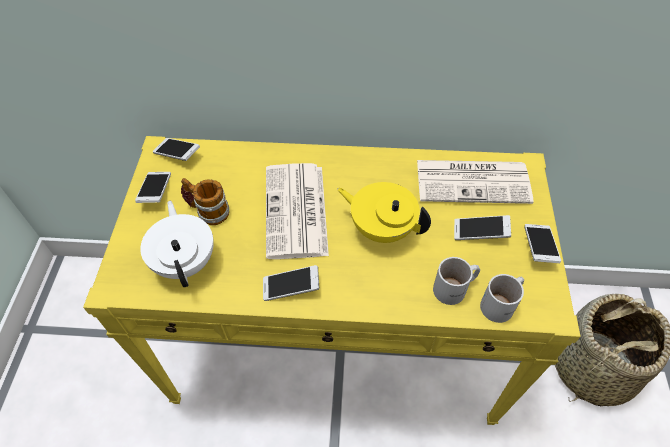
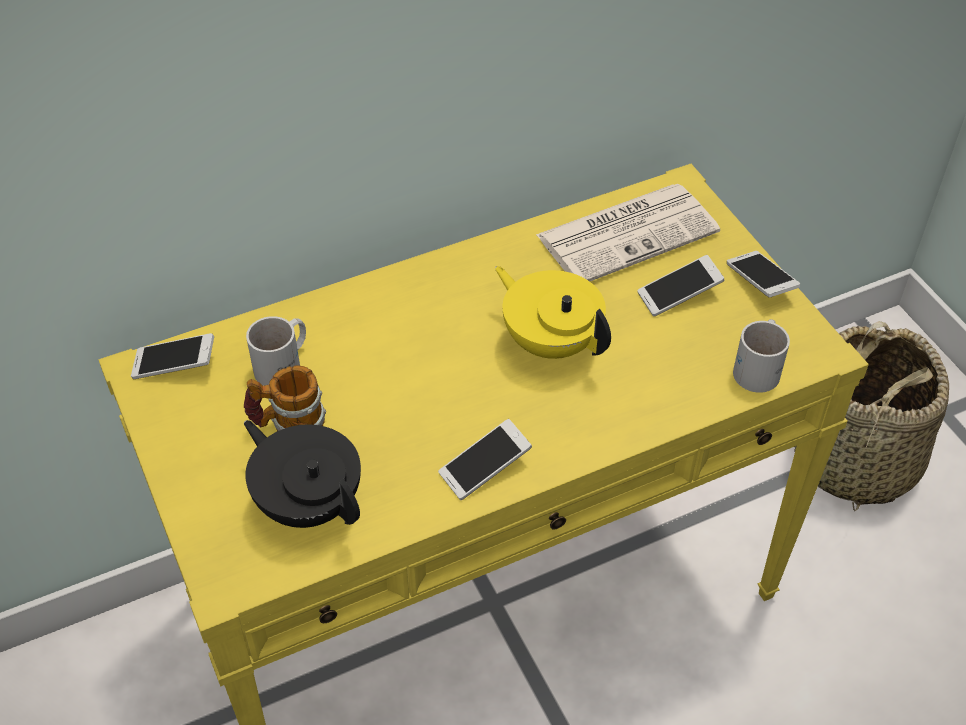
camera: 30 degrees left, 5 degrees down
phone [135,172,171,203] -> none
white teapot [140,201,214,287] -> black teapot [244,420,361,528]
newspaper [266,163,329,259] -> none
yellow teapot [337,182,431,243] -> yellow teapot turned 45 degrees clockwise [495,266,611,359]
white mug [433,257,480,305] -> white mug moved to [246,316,306,386]

